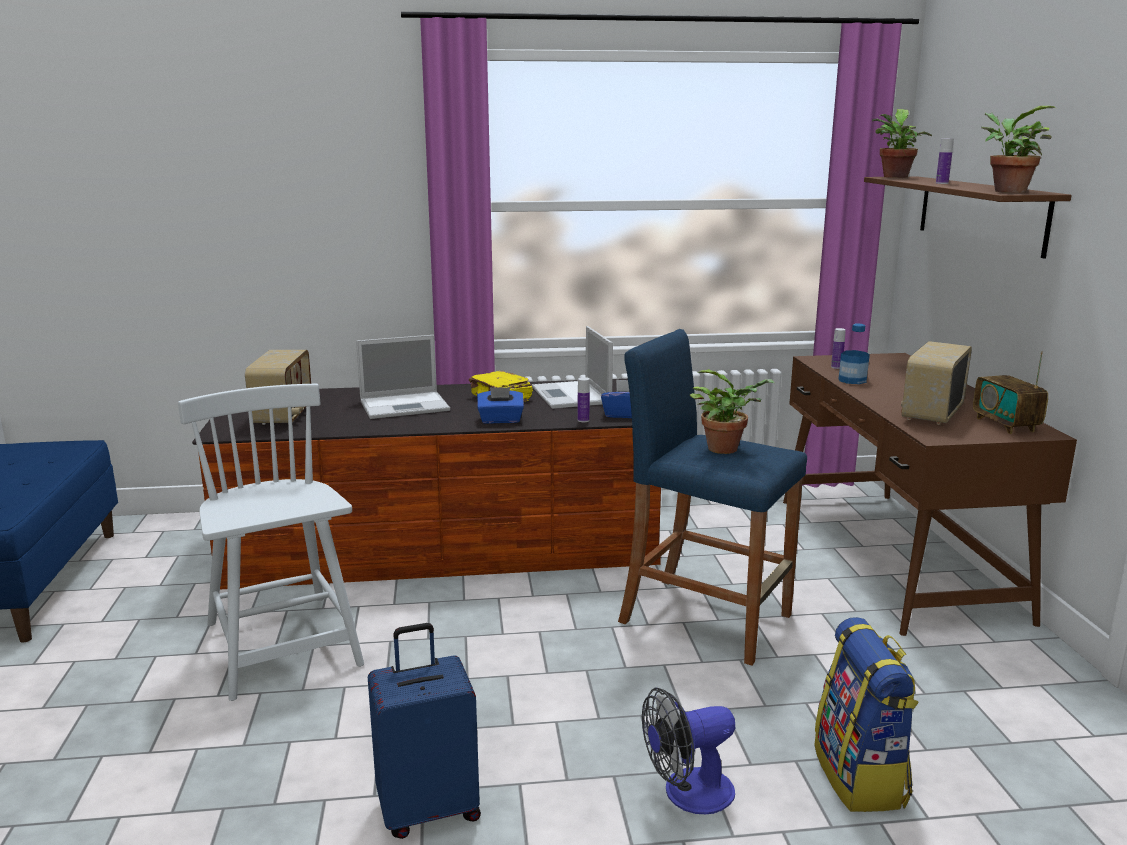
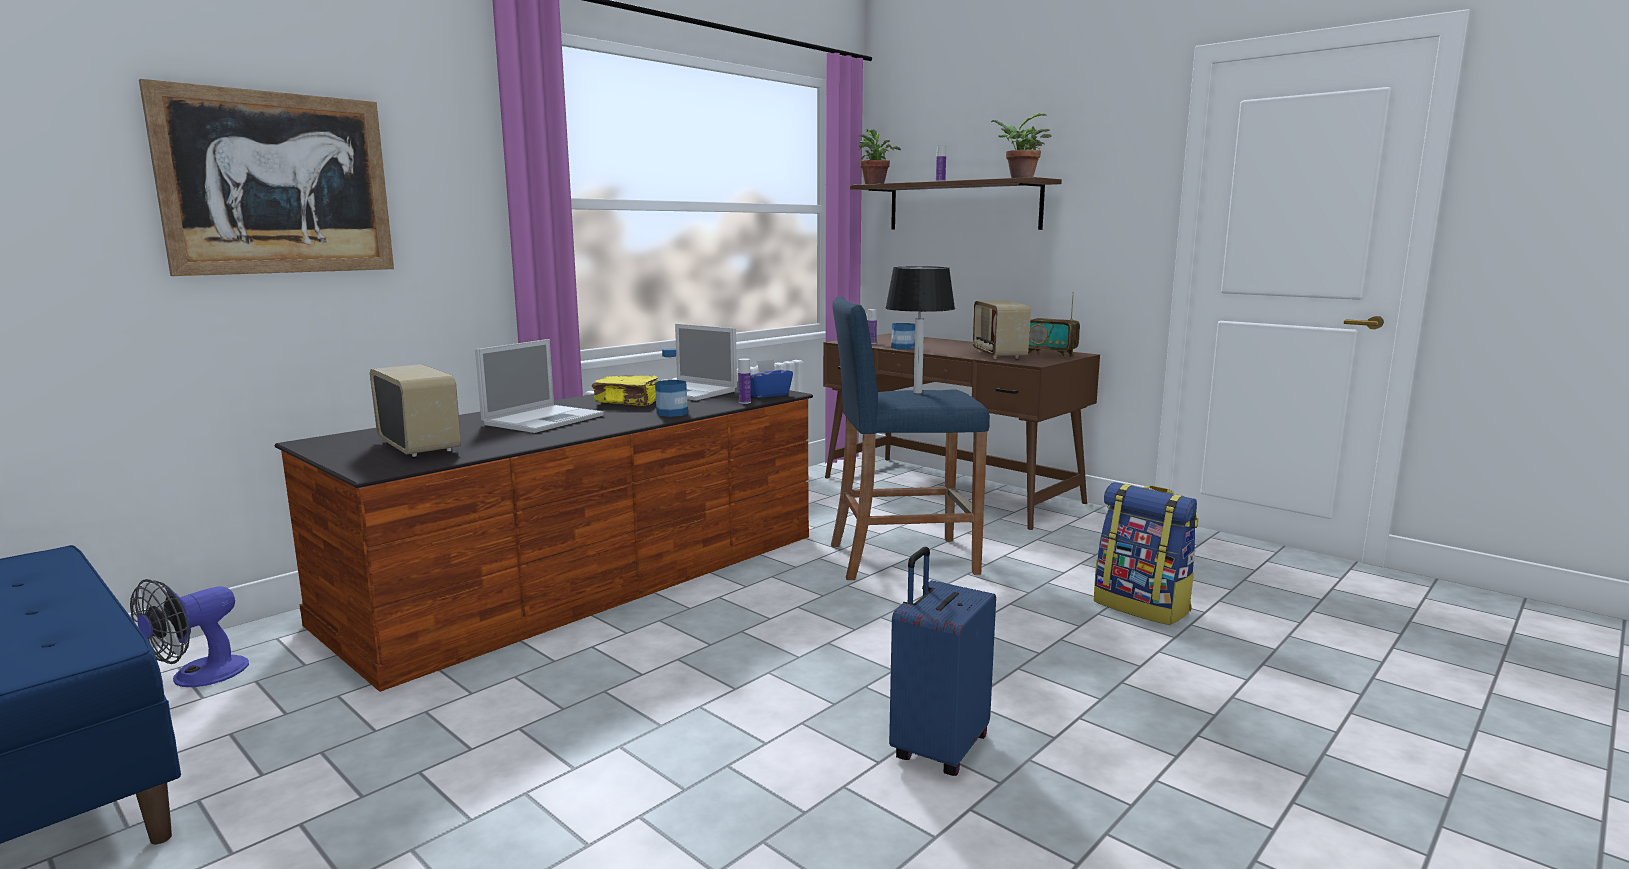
camera: 40 degrees left, 5 degrees down
white chair [178,384,364,701] -> none
blue tissue box [477,387,524,424] -> bottle [655,348,688,417]
fan [642,688,735,814] -> fan moved to [130,579,249,687]
potted plant [690,369,775,454] -> black table lamp [885,266,955,394]
none -> picture [139,79,394,276]

